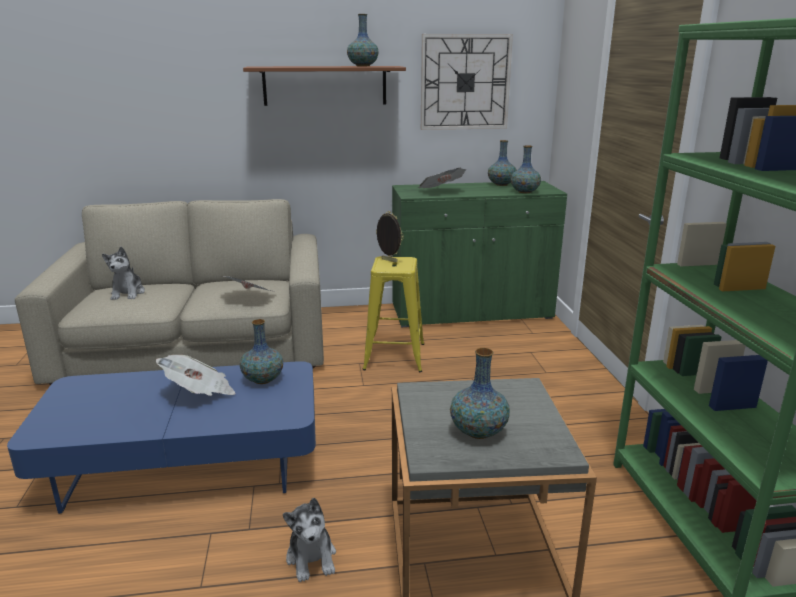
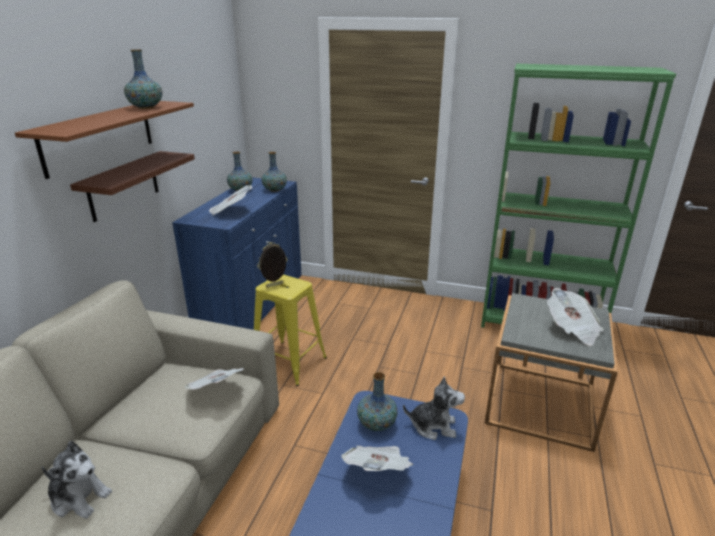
camera: 65 degrees left, 5 degrees up
plush toy [283,498,336,582] -> plush toy moved to [403,376,465,440]
green cabinet [392,181,567,327] -> blue cabinet [172,177,301,330]
wall clock [421,34,513,130] -> none
vase [450,348,510,439] -> newspaper [547,288,604,346]
none -> brown shelf [70,151,195,222]

